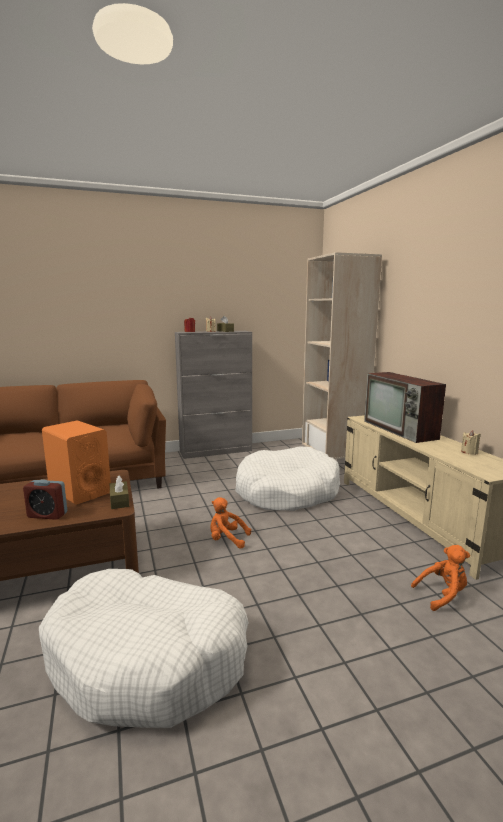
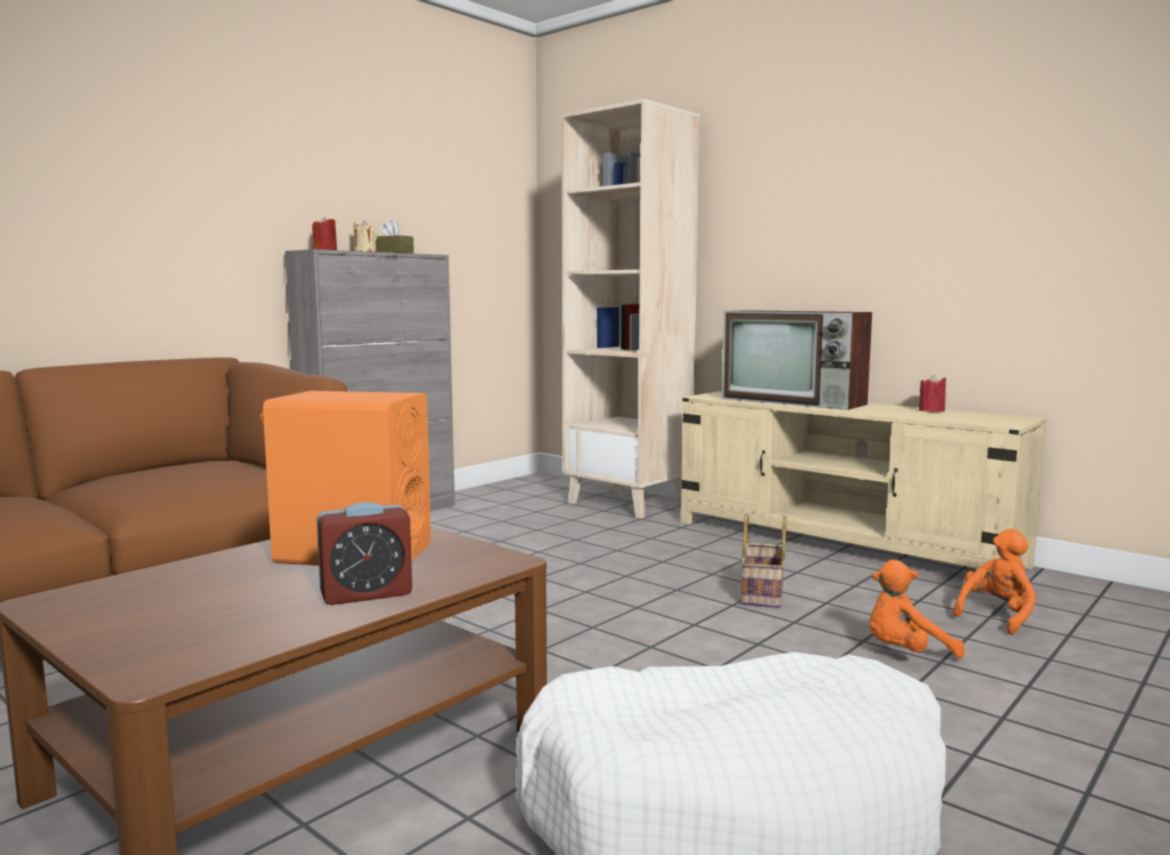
camera: 30 degrees left, 5 degrees down
brown tissue box [110,476,129,509] -> none
orange plush toy [210,497,251,548] -> orange plush toy moved to [869,560,965,659]
white dog bed [235,446,340,511] -> none
beige candle [461,430,481,455] -> red candle [919,375,946,412]
none -> basket [741,513,787,608]

